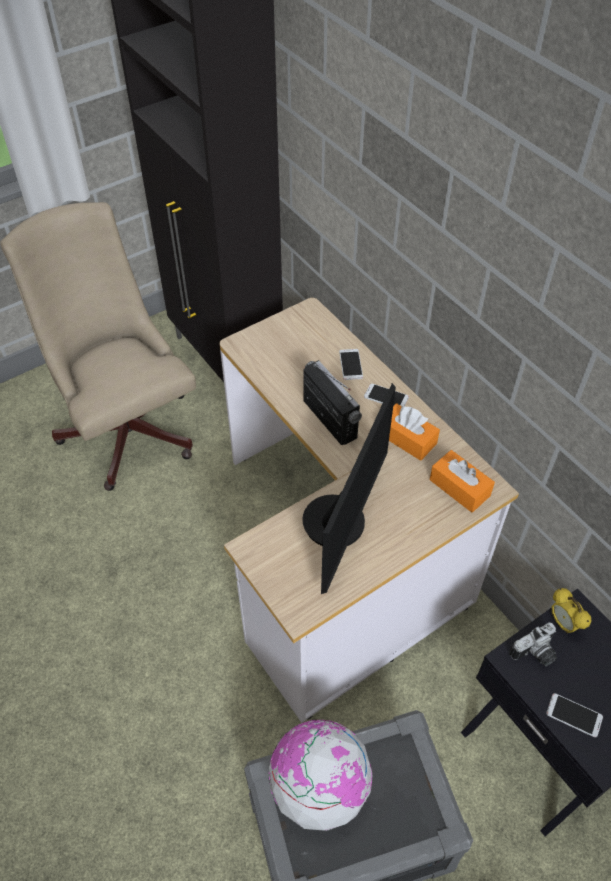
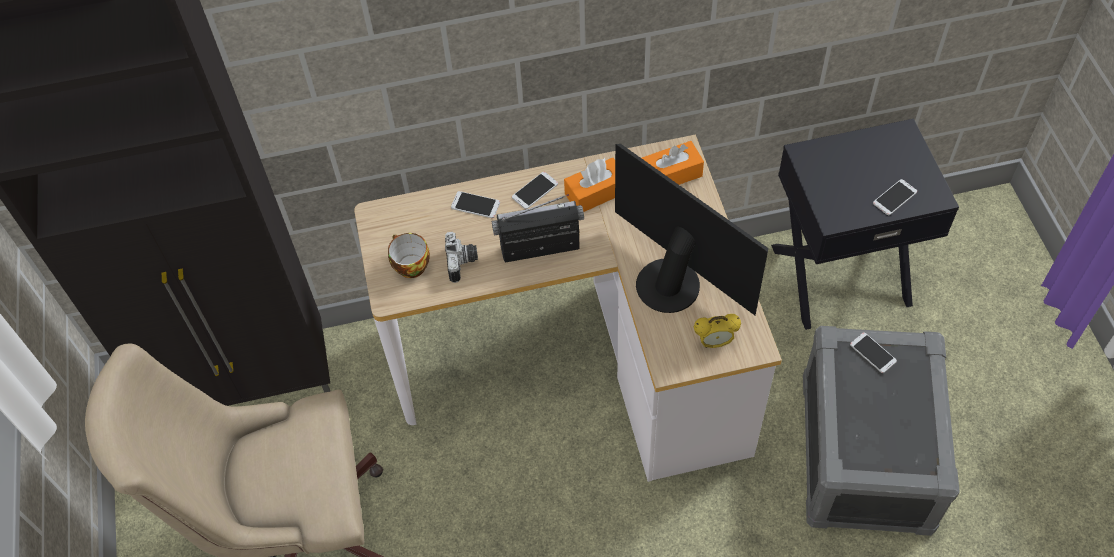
camera: 65 degrees left, 5 degrees up
globe [269,720,372,831] -> none
camera [509,622,557,666] -> camera moved to [445,232,478,283]
alarm clock [551,588,592,633] -> alarm clock moved to [694,314,741,348]
none -> cup [388,233,430,278]
none -> phone [850,332,897,373]

